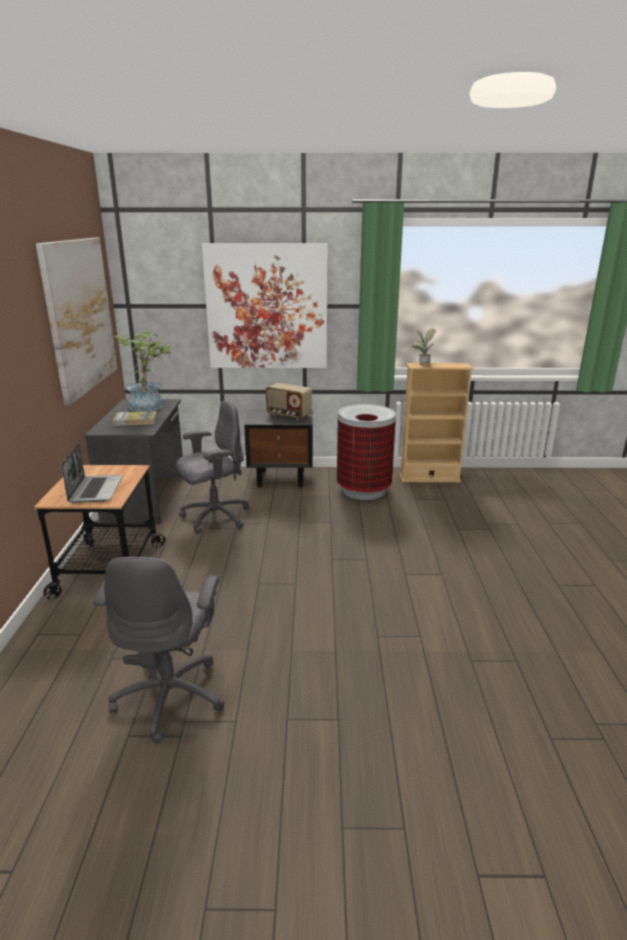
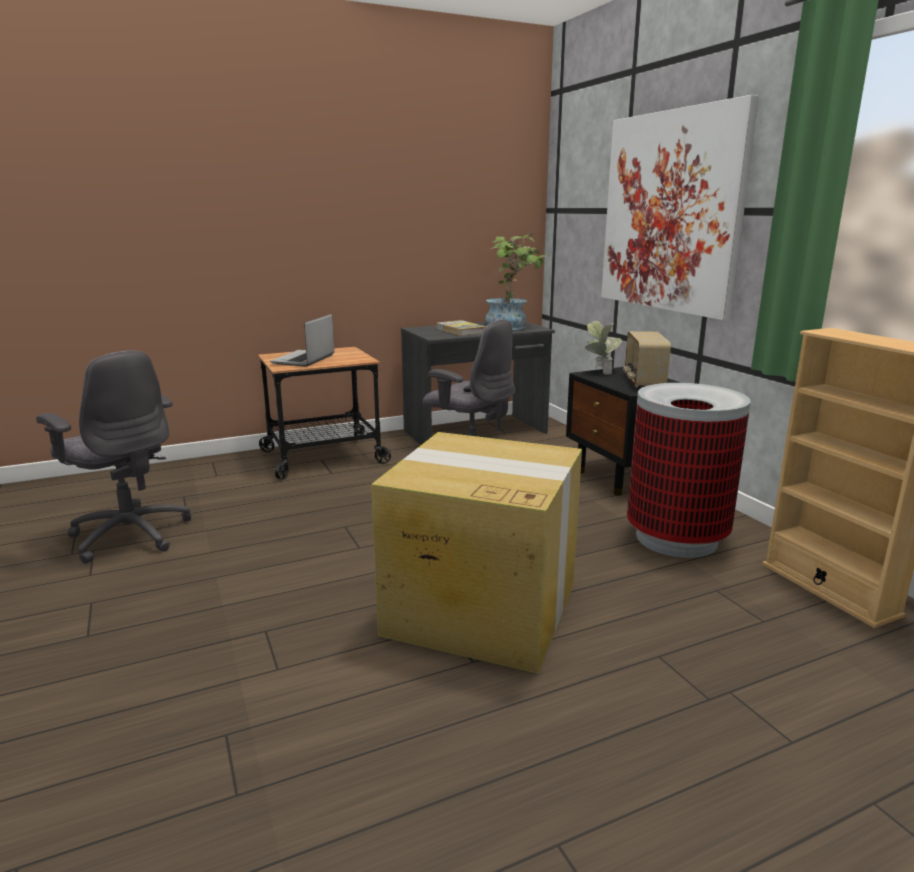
camera: 65 degrees right, 5 degrees down
picture [36,238,117,405] -> none
laptop [61,443,123,503] -> laptop turned 135 degrees clockwise [270,314,334,367]
grey office chair [93,557,225,744] -> grey office chair turned 120 degrees counterclockwise [36,350,191,564]
potted plant [411,328,436,365] -> potted plant moved to [585,321,622,375]
none -> cardboard box [371,432,582,674]

